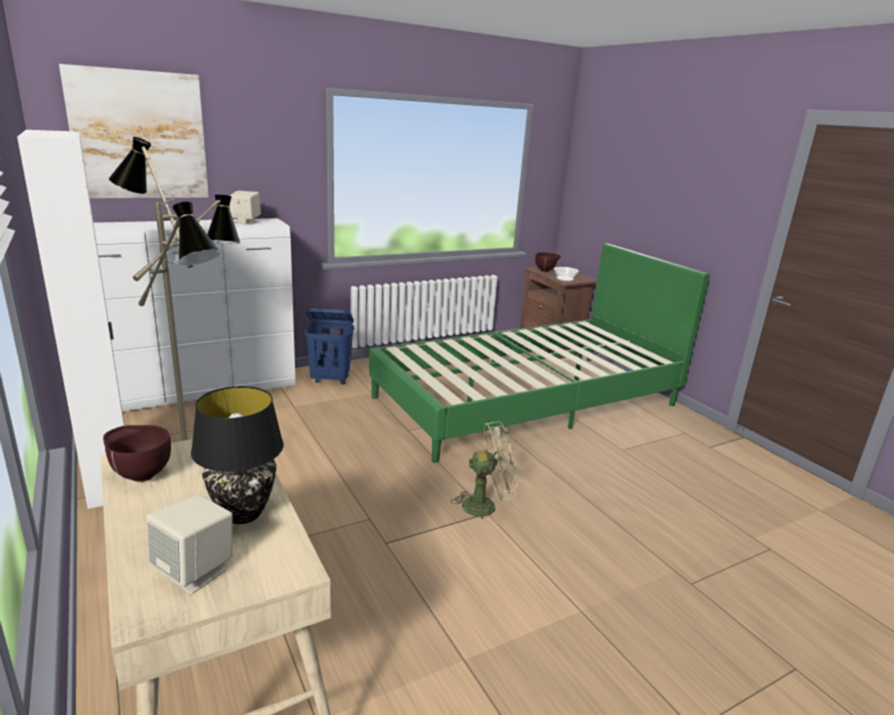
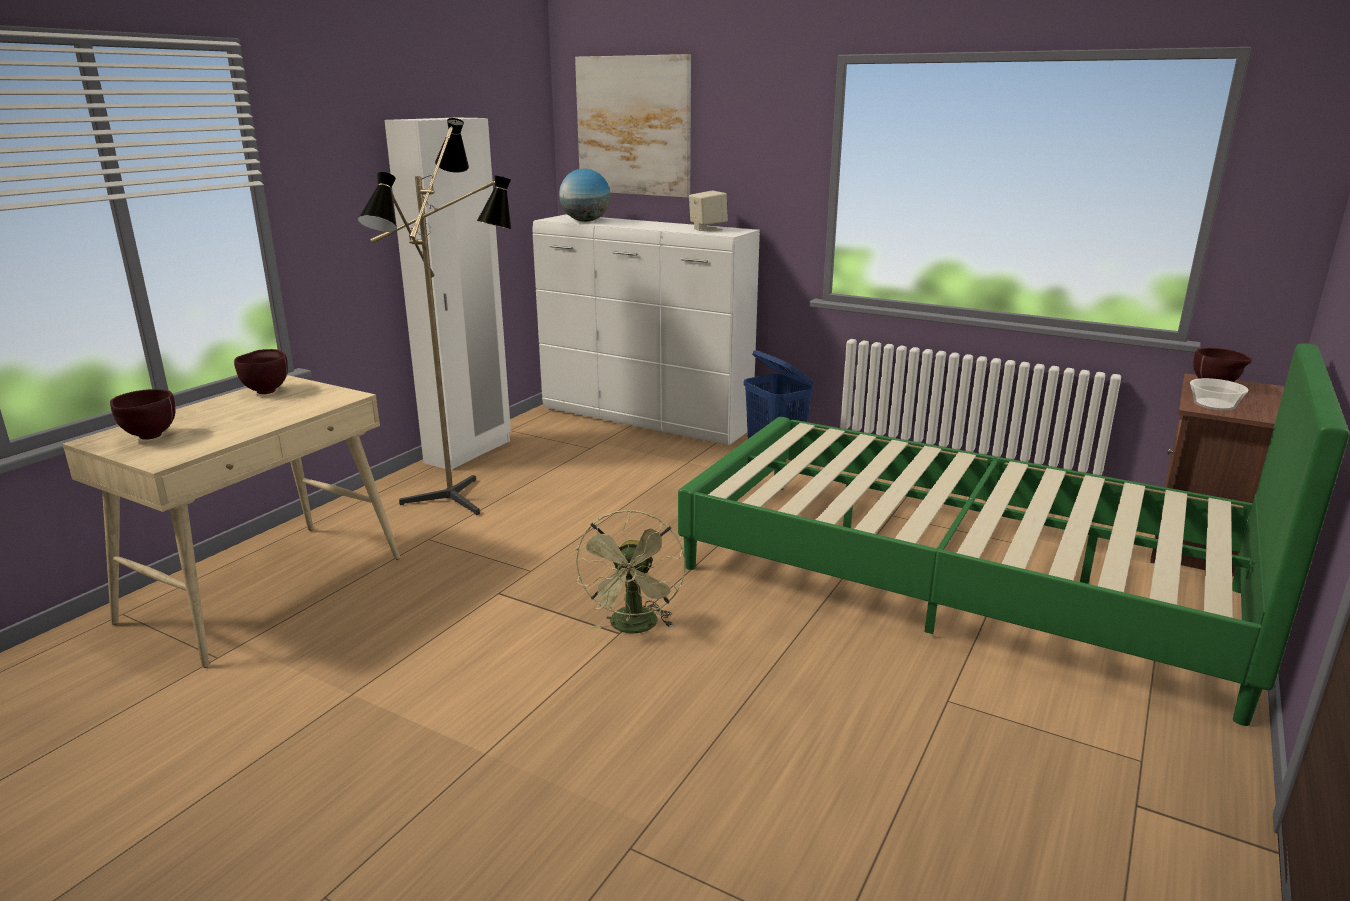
camera: 60 degrees right, 0 degrees up
beige speaker [146,494,233,594] -> brown bowl [110,389,175,440]
black table lamp [191,386,284,524] -> none
green fan [451,422,518,525] -> green fan turned 45 degrees clockwise [575,509,685,634]
none -> globe [559,169,610,222]

